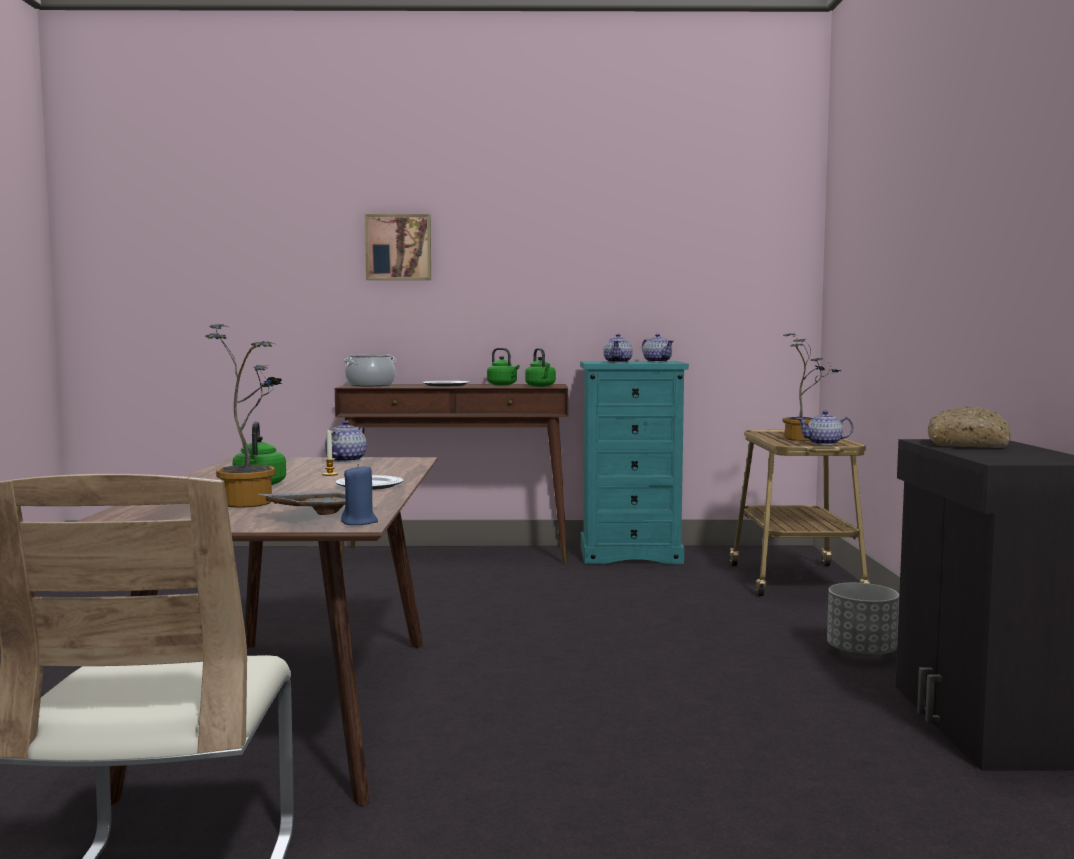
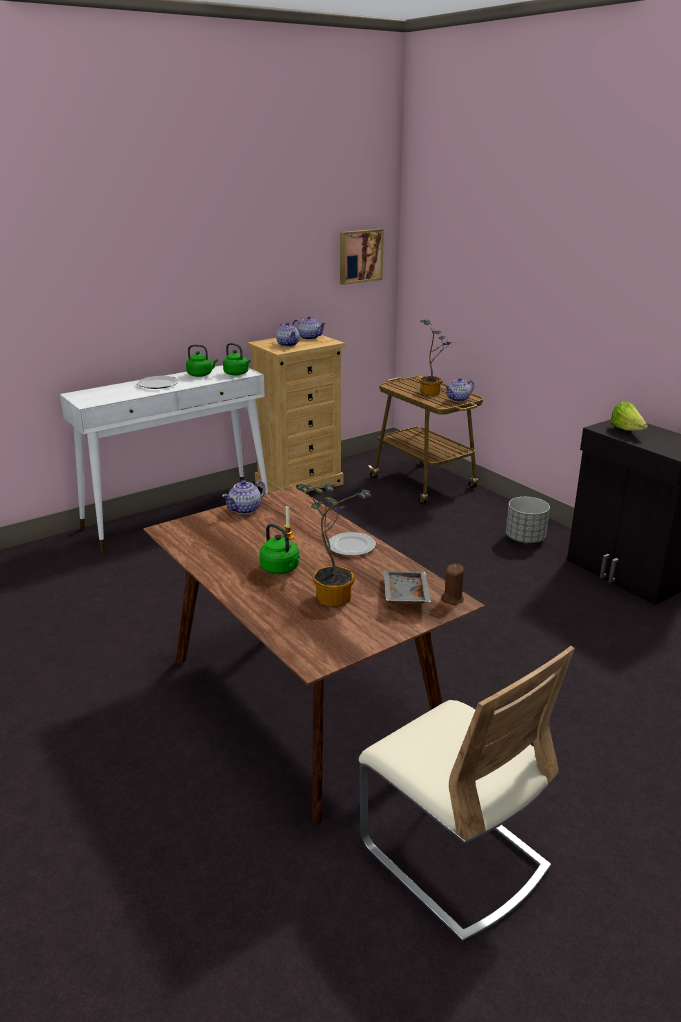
camera: 35 degrees left, 20 degrees up
teapot [325,420,367,462] -> teapot turned 120 degrees counterclockwise [222,480,266,515]
brown console table [335,384,568,564] -> white console table [60,365,268,553]
blue candle [341,464,378,525] -> brown candle [441,564,464,605]
cooking pot [344,354,396,386] -> none
picture [365,214,431,280] -> picture moved to [340,229,384,285]
turquoise dresser [580,361,689,564] -> beige dresser [247,335,345,493]
bread [928,407,1011,448] -> lettuce [610,401,648,431]

